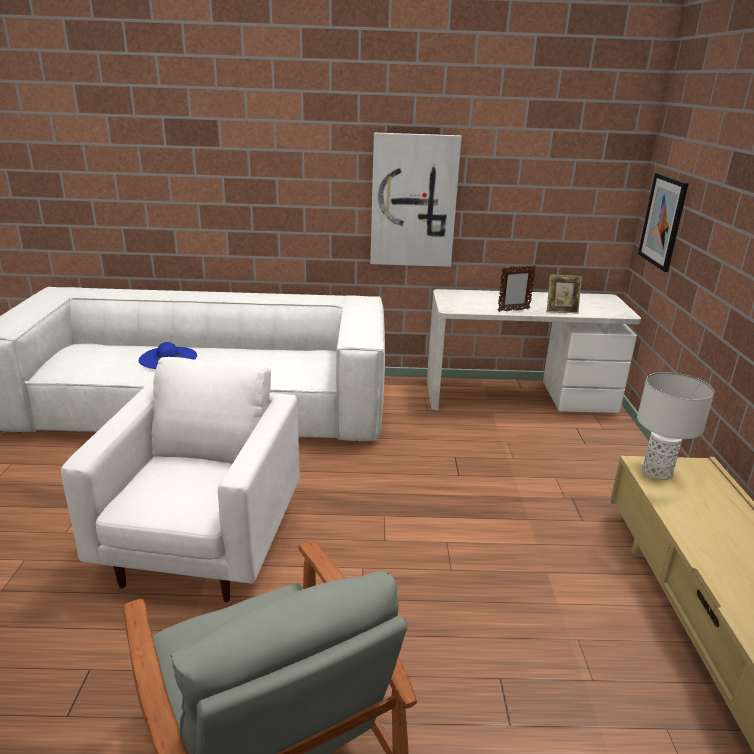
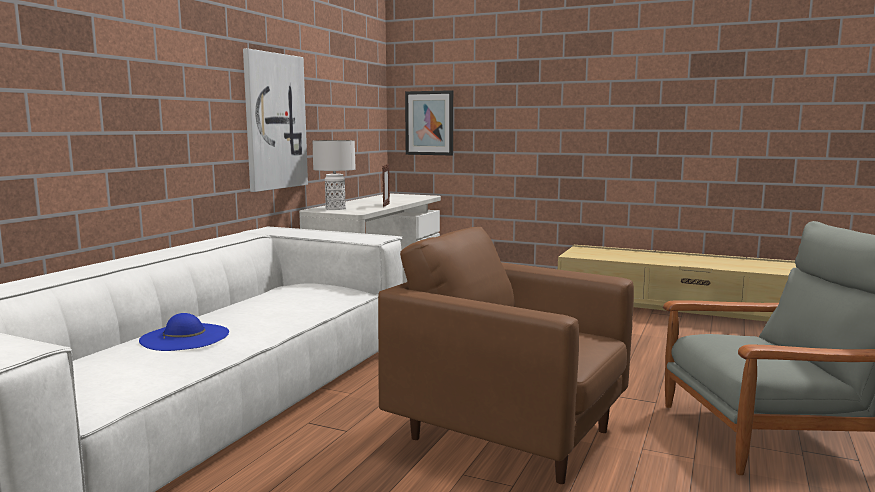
camera: 65 degrees left, 15 degrees down
white armchair [61,357,300,602] -> brown armchair [378,227,634,484]
picture frame [547,274,582,314] -> none
white table lamp [637,372,714,480] -> white table lamp moved to [313,140,356,210]

